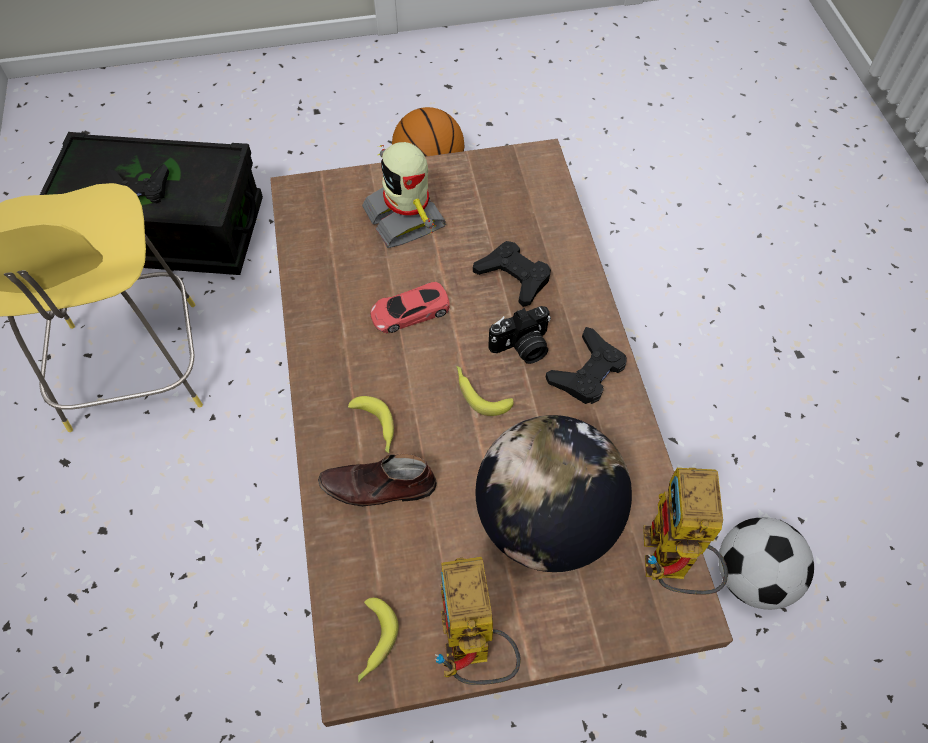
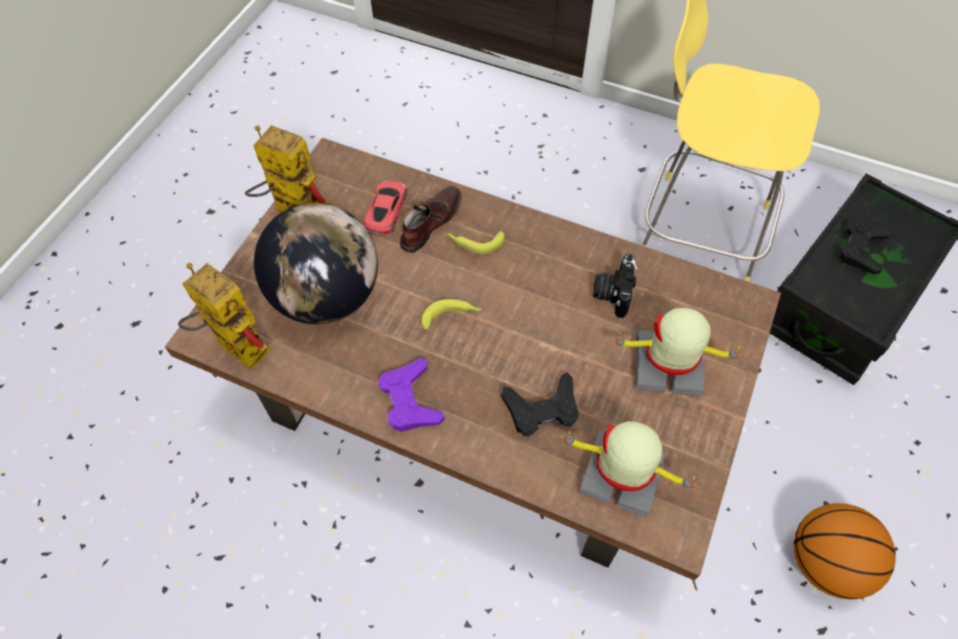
camera: 125 degrees right, 0 degrees up
banana [358,597,399,682] -> none
red toy car [370,282,450,333] -> red toy car moved to [363,181,407,235]
camera [488,306,551,364] -> camera moved to [593,254,638,318]
black game controller [545,327,627,404] -> purple game controller [378,358,445,432]
football [718,517,814,610] -> none
none -> toy robot [559,421,698,518]

